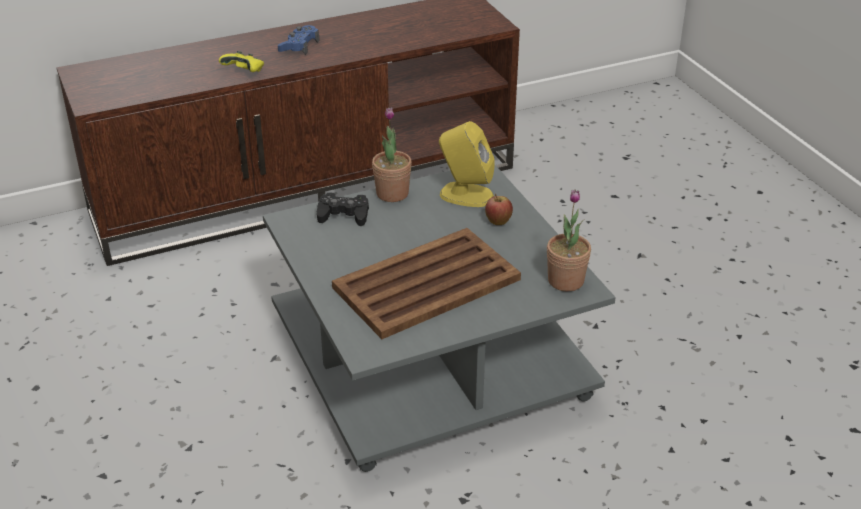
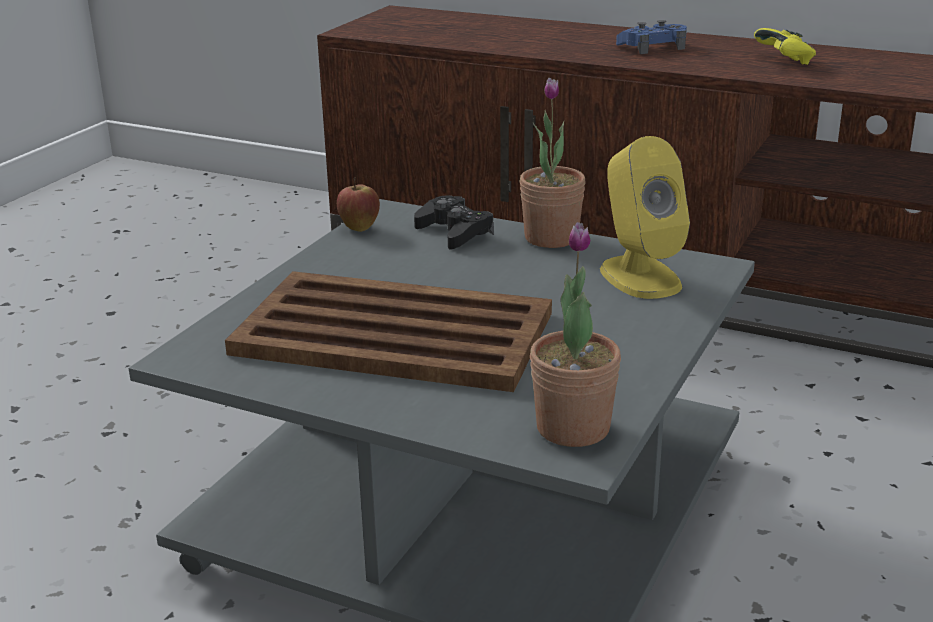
camera: 50 degrees right, 10 degrees down
yellow game controller [219,51,264,72] -> yellow game controller moved to [754,28,816,65]
apple [485,194,513,225] -> apple moved to [337,177,380,232]

